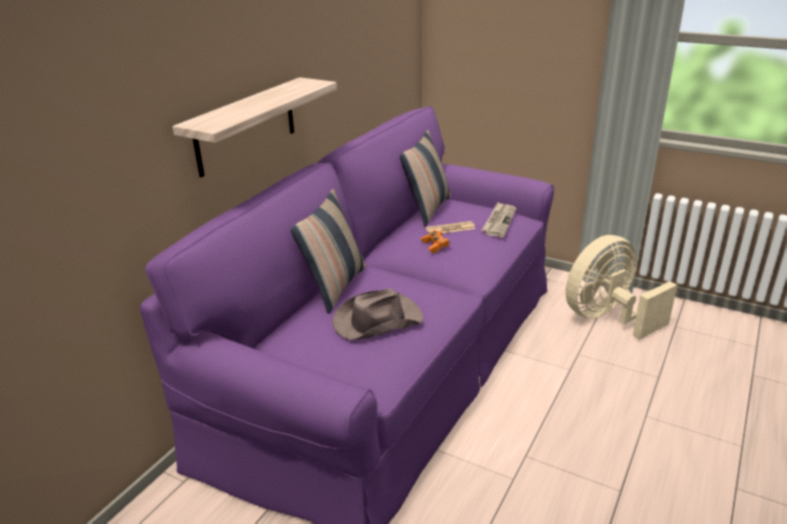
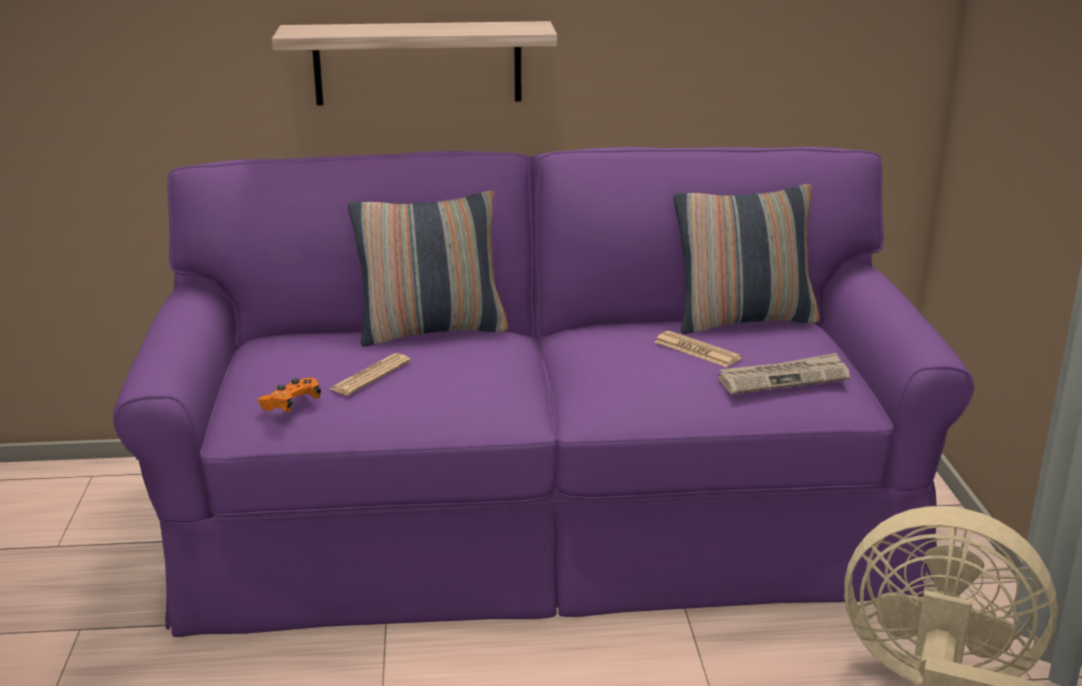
camera: 55 degrees right, 5 degrees down
brown hat [332,288,423,340] -> newspaper [330,353,411,395]
orange game controller [421,230,450,253] -> orange game controller moved to [258,378,321,413]

